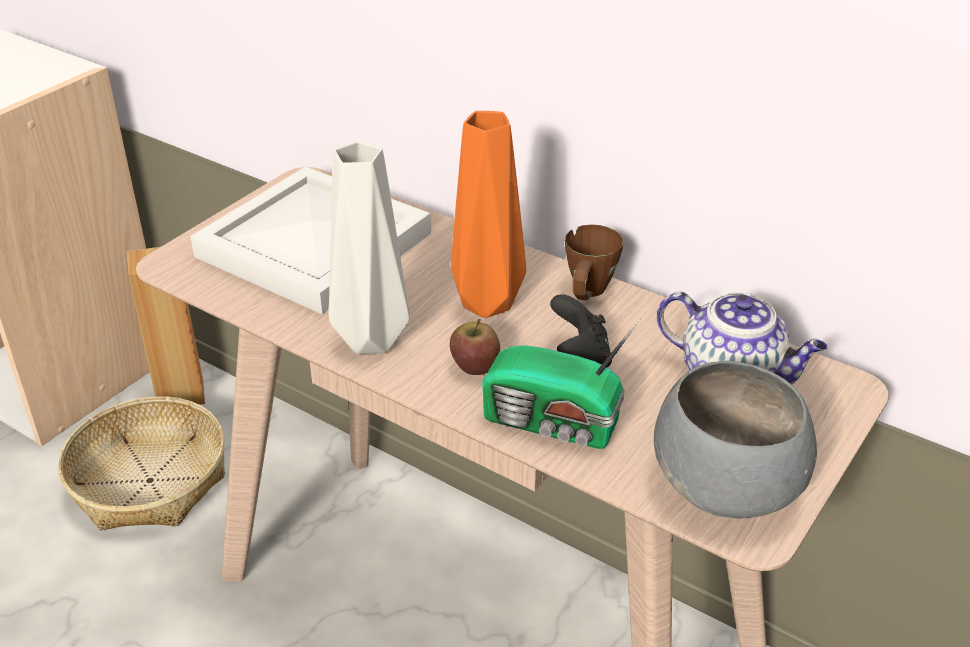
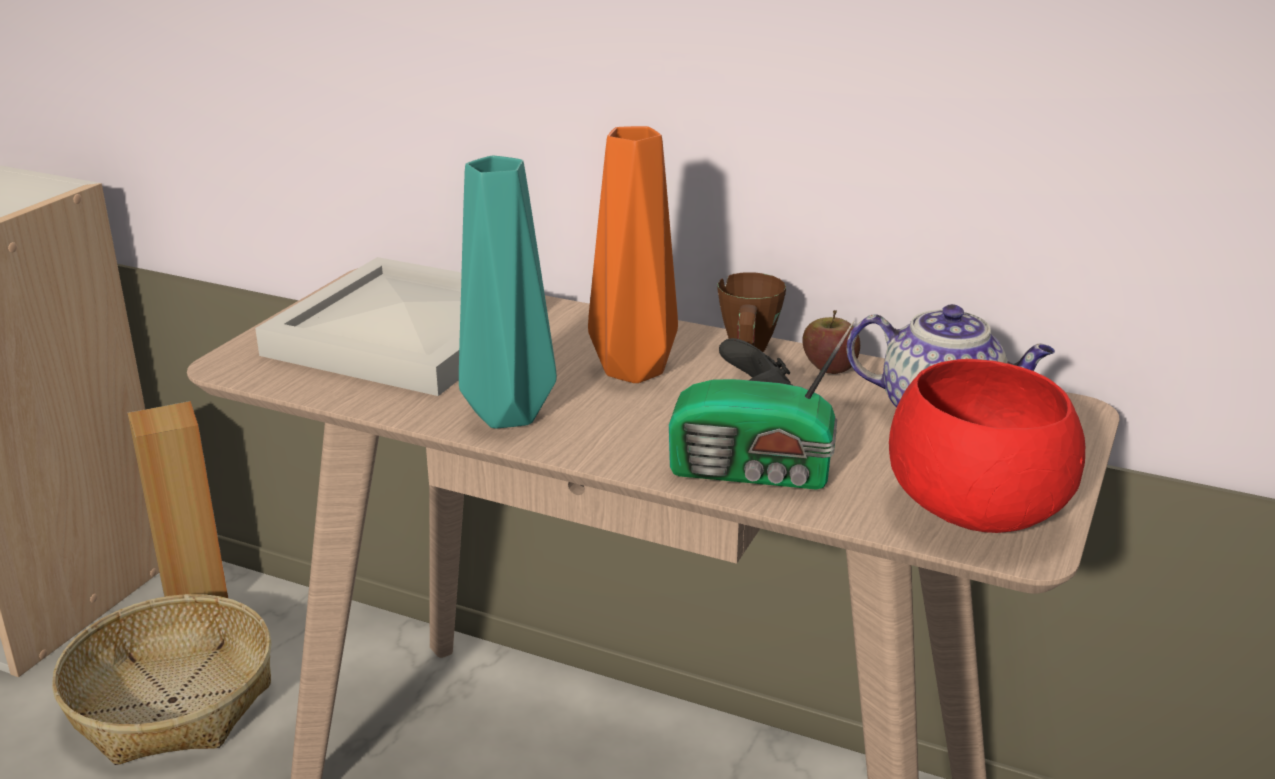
camera: 10 degrees left, 10 degrees down
grey vase [329,141,410,354] -> turquoise vase [459,156,557,429]
apple [450,319,500,375] -> apple moved to [802,310,860,374]
grey bowl [654,361,817,518] -> red bowl [889,359,1085,533]

